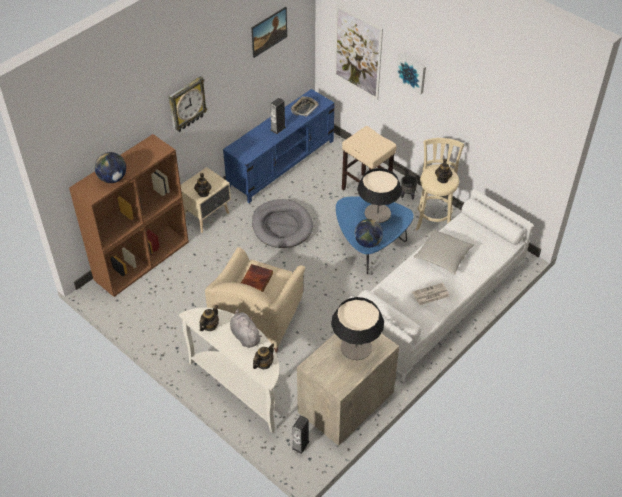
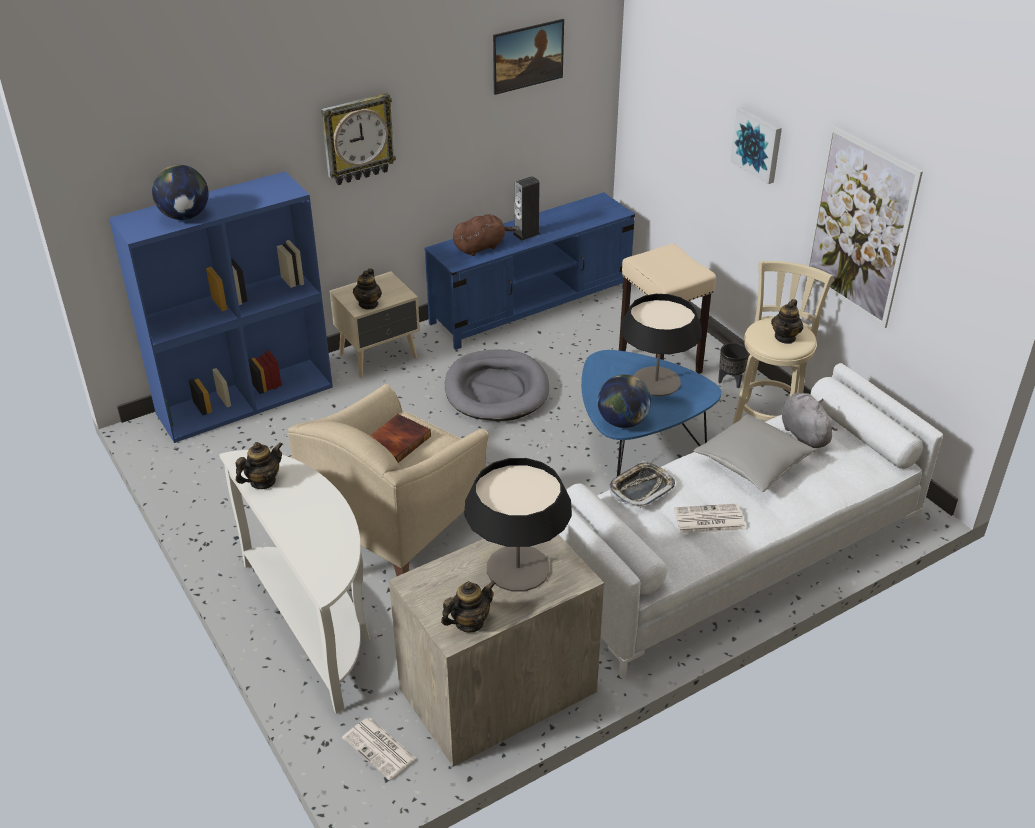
camera: 15 degrees right, 10 degrees down
brown bookcase [69,134,189,297] -> blue bookcase [109,171,333,443]
grey plush toy [230,309,262,348] -> grey plush toy moved to [782,392,838,448]
teapot [253,343,274,369] -> teapot moved to [441,581,496,632]
tray [291,96,319,117] -> tray moved to [609,461,675,508]
speaker [292,415,310,454] -> newspaper [342,718,417,780]
picture [334,4,383,100] -> picture moved to [805,125,923,328]
none -> brown plush toy [453,214,517,256]

